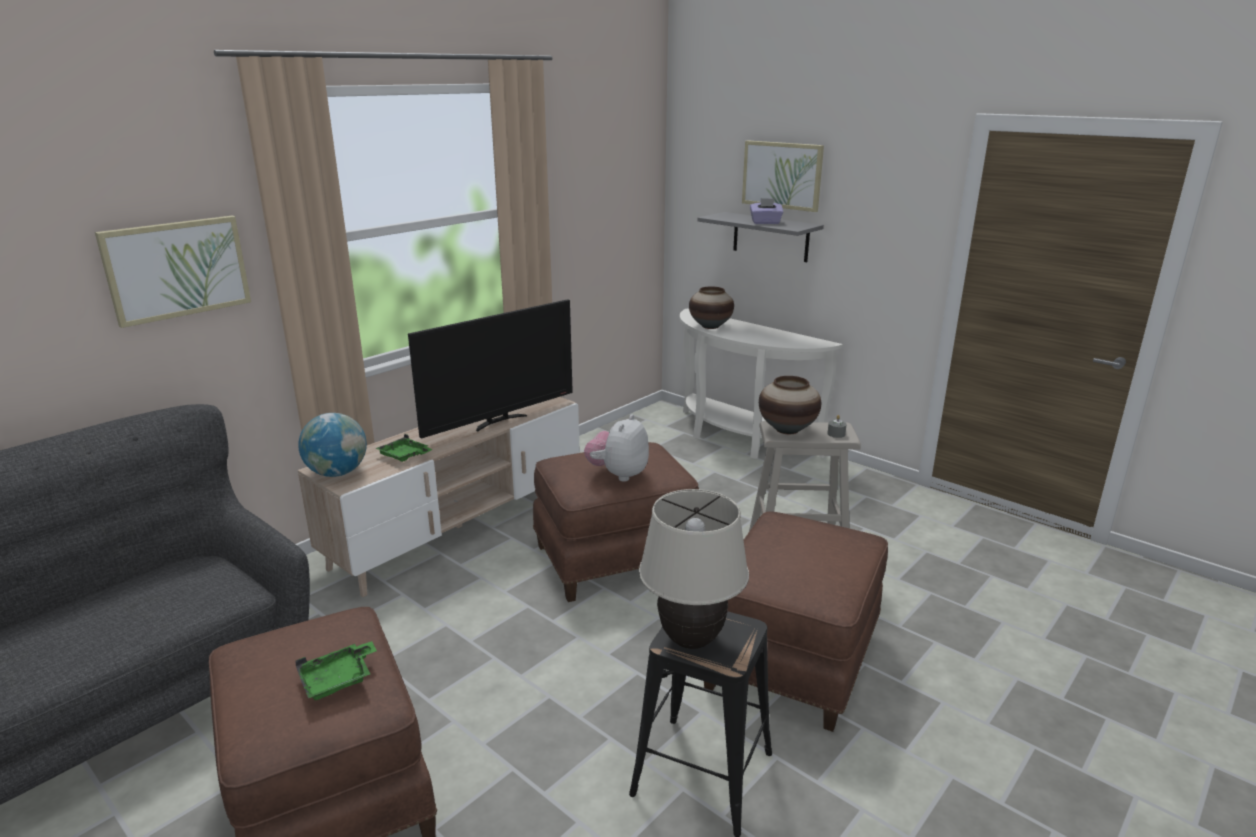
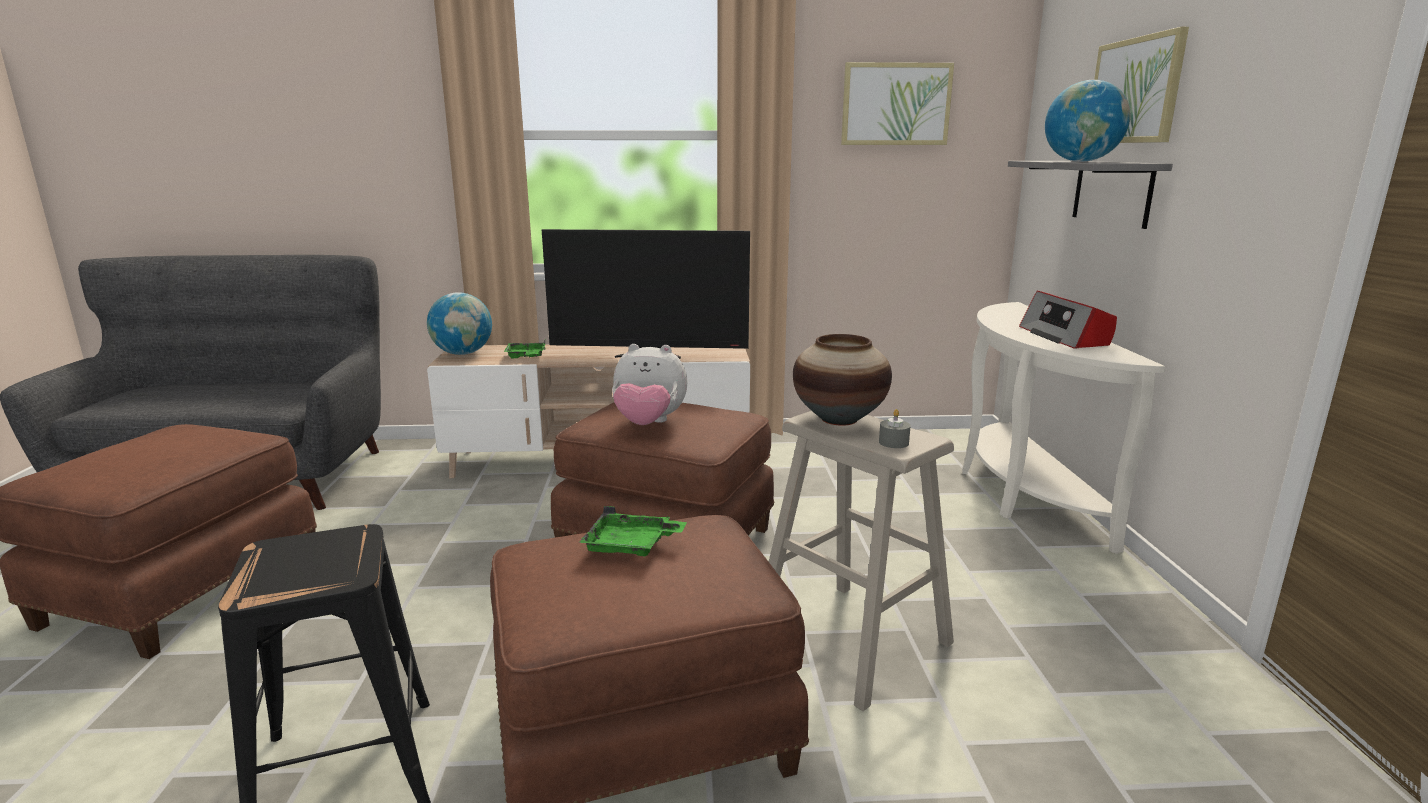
camera: 45 degrees right, 5 degrees down
picture [95,216,251,328] -> picture moved to [841,62,954,145]
green tray [295,641,377,700] -> green tray moved to [579,506,687,557]
plush toy [584,414,649,482] -> plush toy turned 150 degrees counterclockwise [612,344,688,425]
beige table lamp [639,489,749,649] -> none
vase [689,286,734,329] -> none
purple tissue box [750,198,783,224] -> globe [1045,80,1131,162]
none -> radio [1019,291,1117,349]

